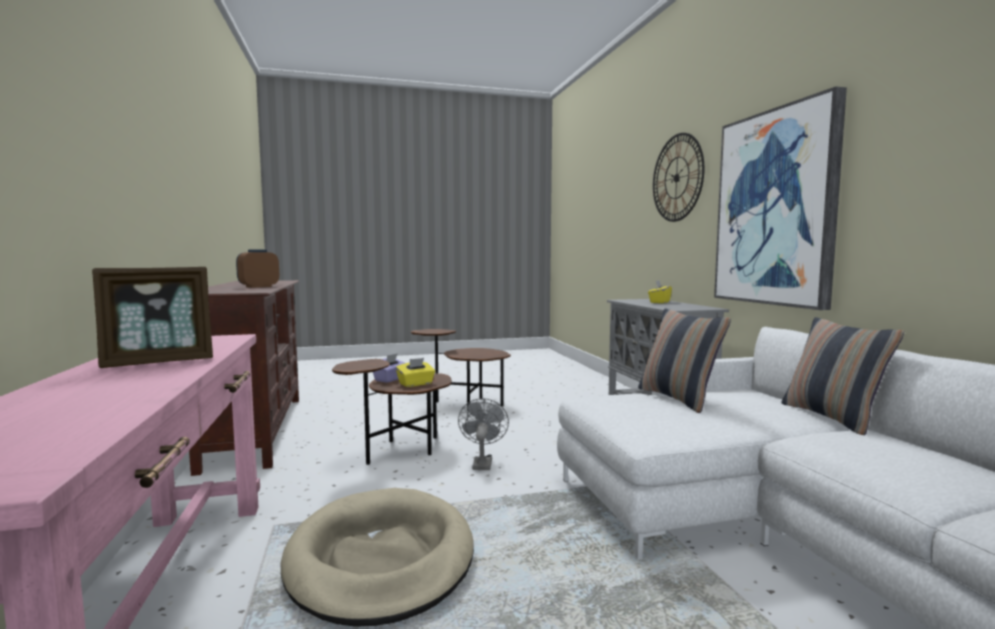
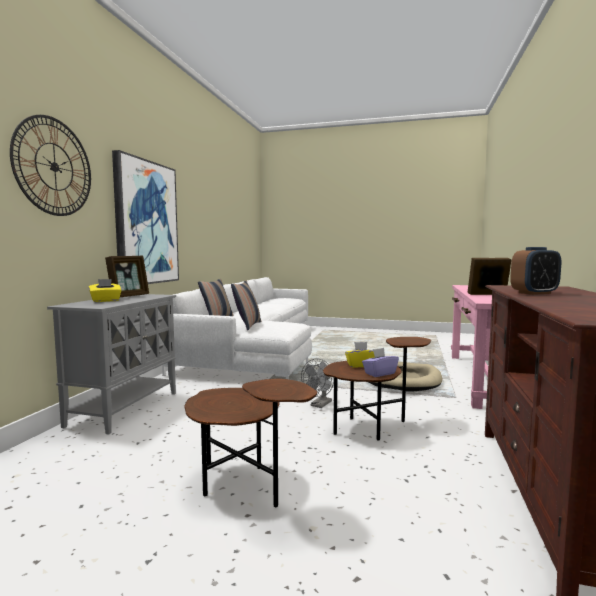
camera: 150 degrees left, 0 degrees up
none -> picture frame [105,256,149,297]

